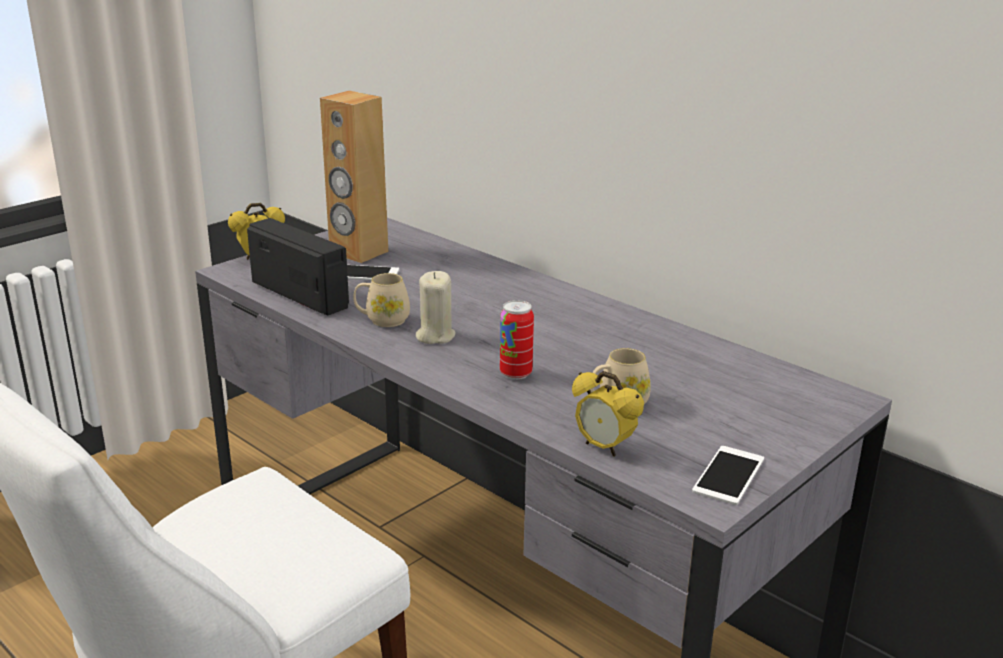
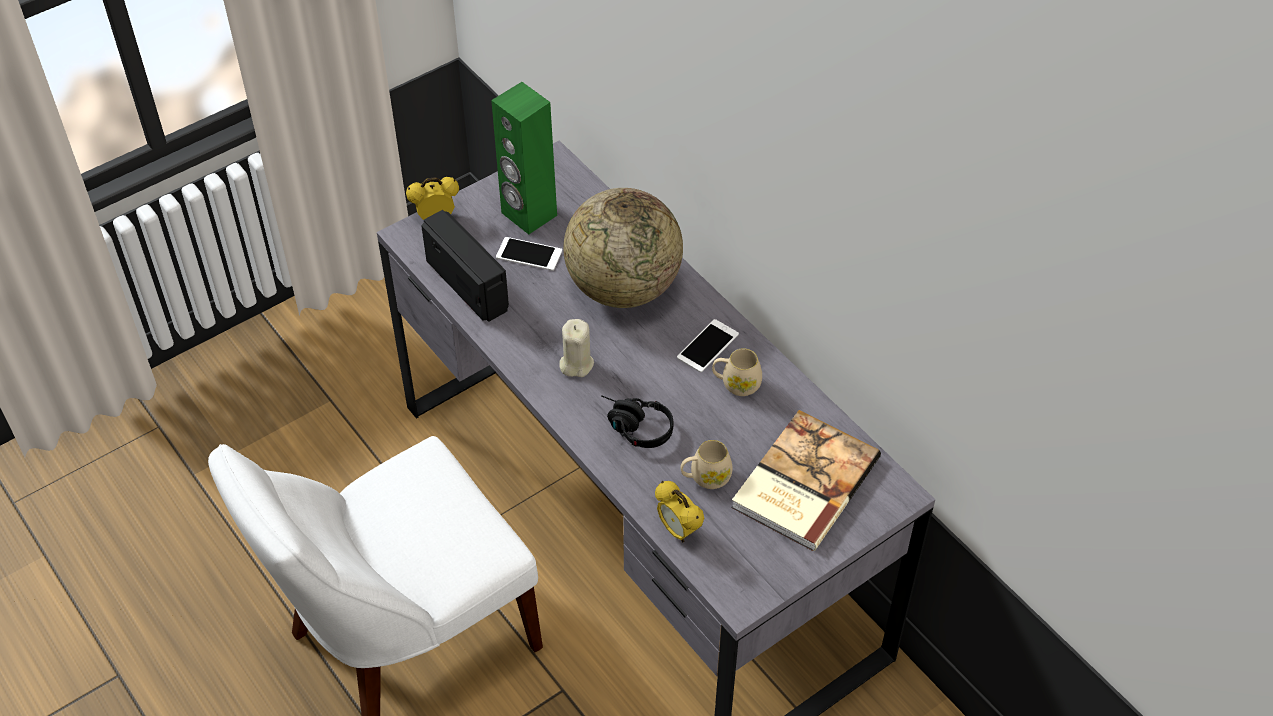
camera: 10 degrees right, 25 degrees up
brown speaker [320,91,388,263] -> green speaker [491,82,557,234]
beige mug [353,273,410,327] -> beige mug moved to [712,348,762,396]
can [500,300,534,380] -> black headphones [601,395,673,448]
phone [692,446,764,505] -> phone moved to [677,319,739,373]
none -> globe [563,188,683,308]
none -> book [731,410,881,551]

